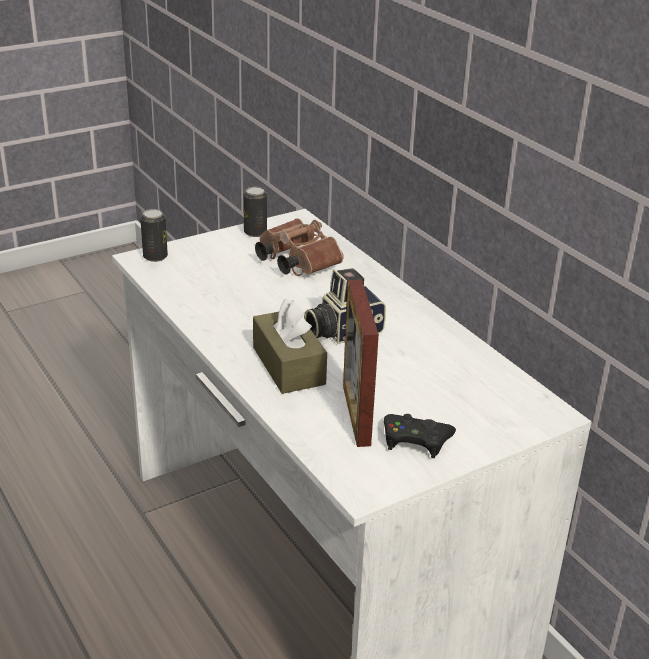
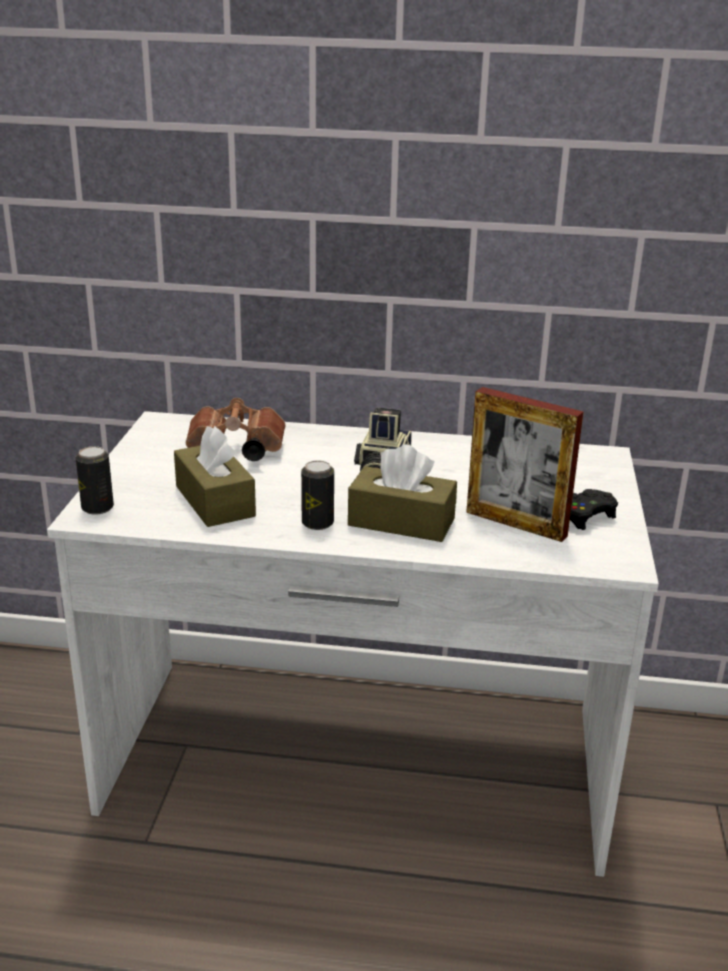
camera: 50 degrees left, 5 degrees down
can [243,187,267,237] -> can moved to [301,460,334,530]
none -> brown tissue box [174,426,256,527]

